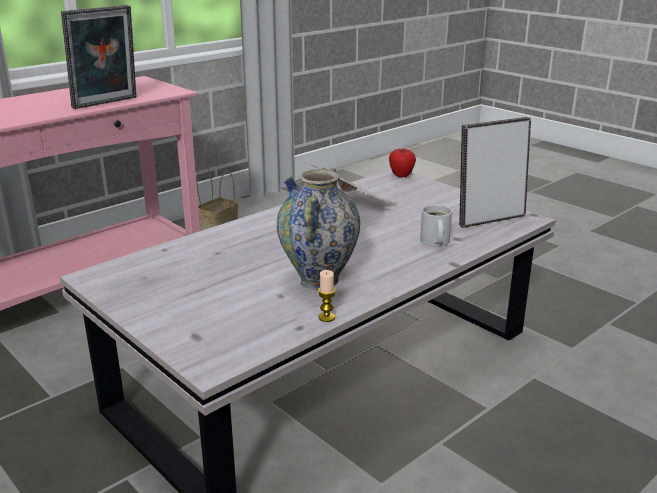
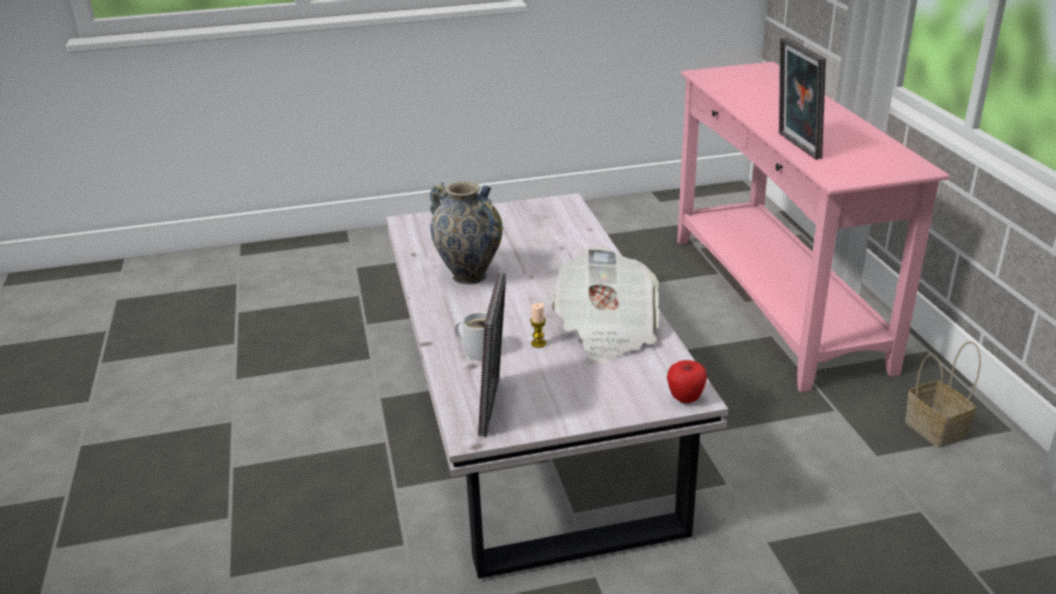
camera: 120 degrees right, 5 degrees up
candle [318,270,336,322] -> candle moved to [530,303,546,348]

